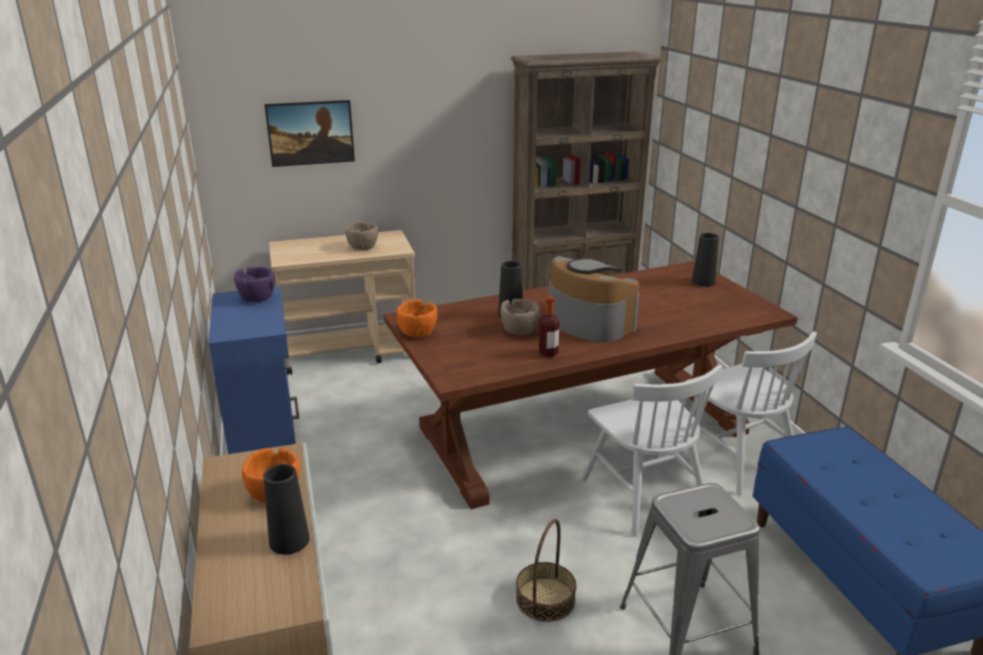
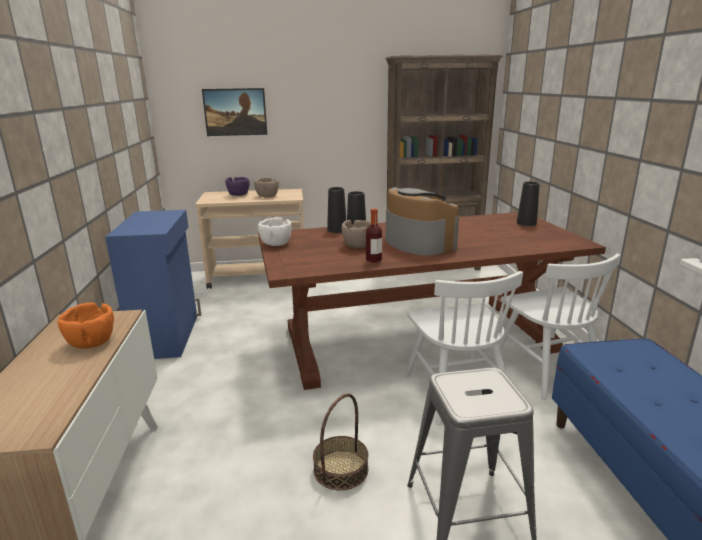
camera: 10 degrees right, 5 degrees down
purple bowl [234,267,275,302] -> purple bowl moved to [225,177,250,196]
black vase [263,464,310,555] -> black vase moved to [327,187,346,233]
orange bowl [396,300,438,338] -> white bowl [258,217,292,246]

